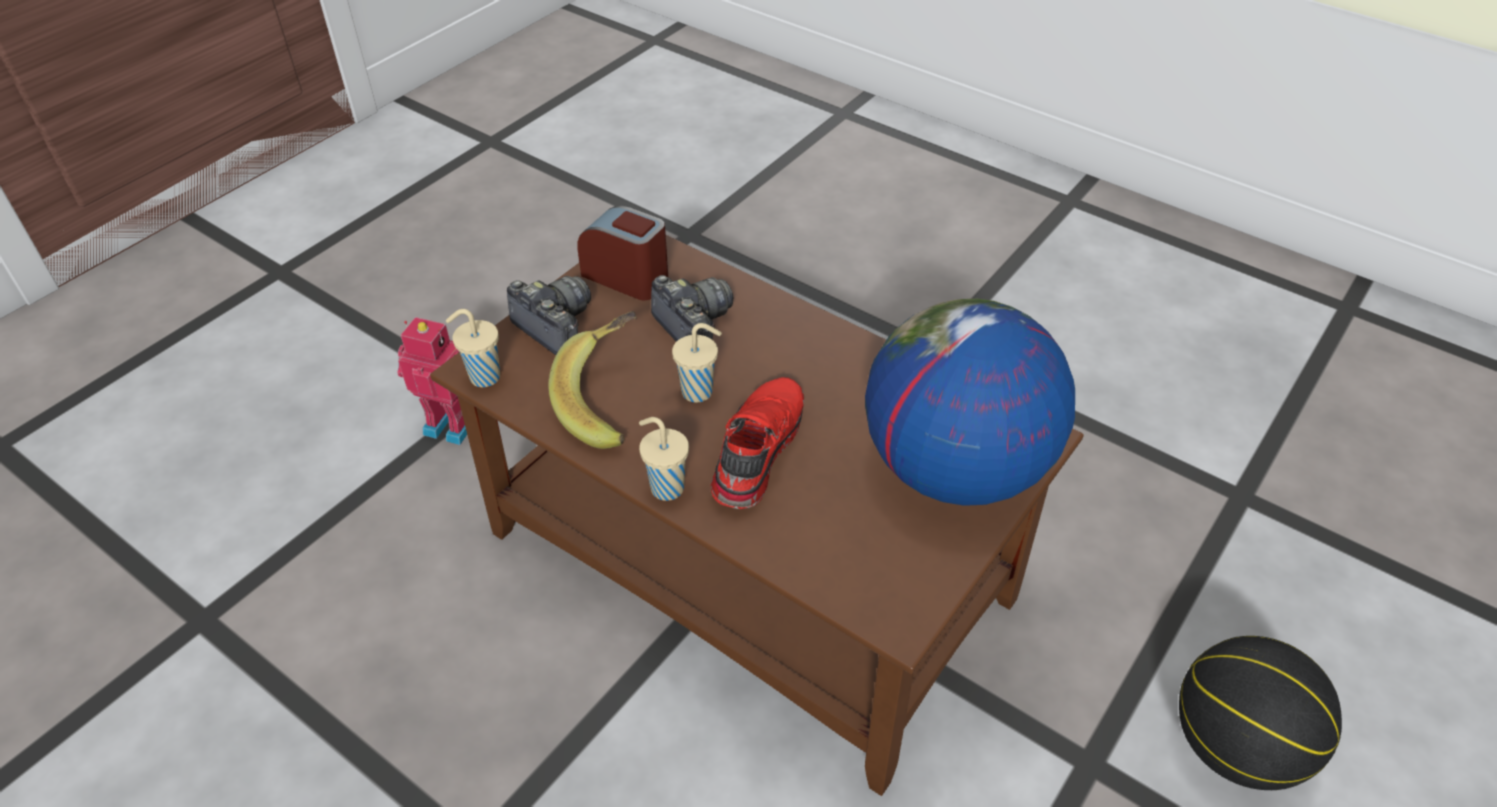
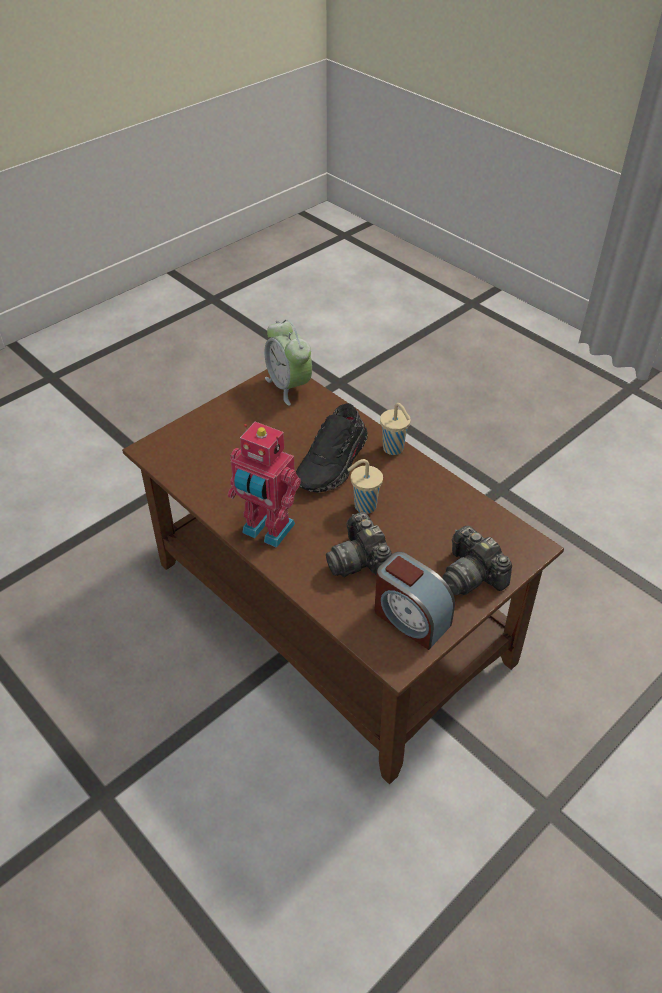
camera: 170 degrees left, 0 degrees up
toy robot [397,317,467,445] -> toy robot moved to [228,422,301,548]
beige cup [446,309,500,387] -> none
banana [548,311,637,449] -> none
red shoe [711,377,804,509] -> black shoe [296,403,368,493]
globe [865,299,1075,506] -> none
basketball [1179,636,1342,790] -> none
none -> alarm clock [265,319,312,406]

